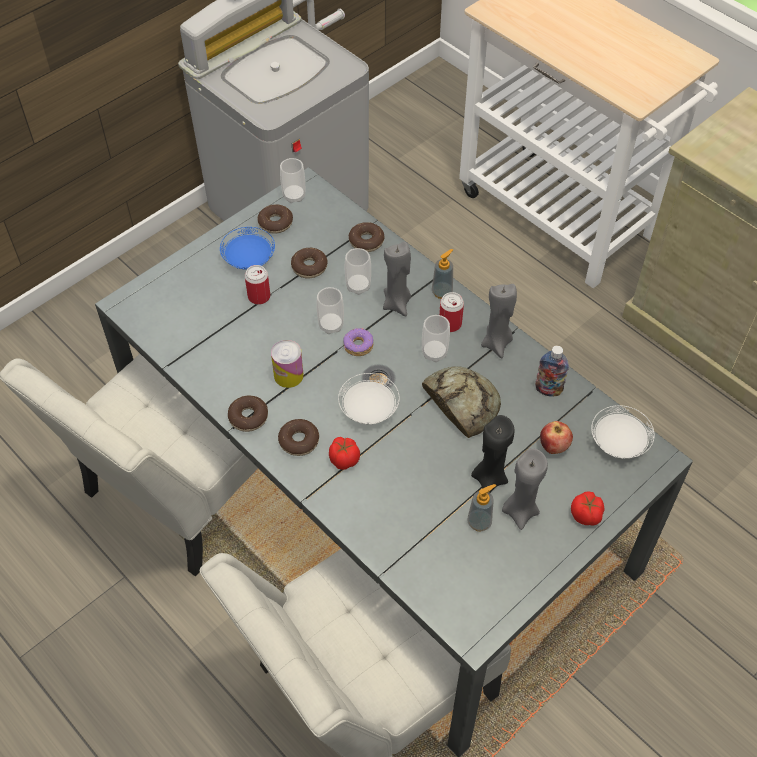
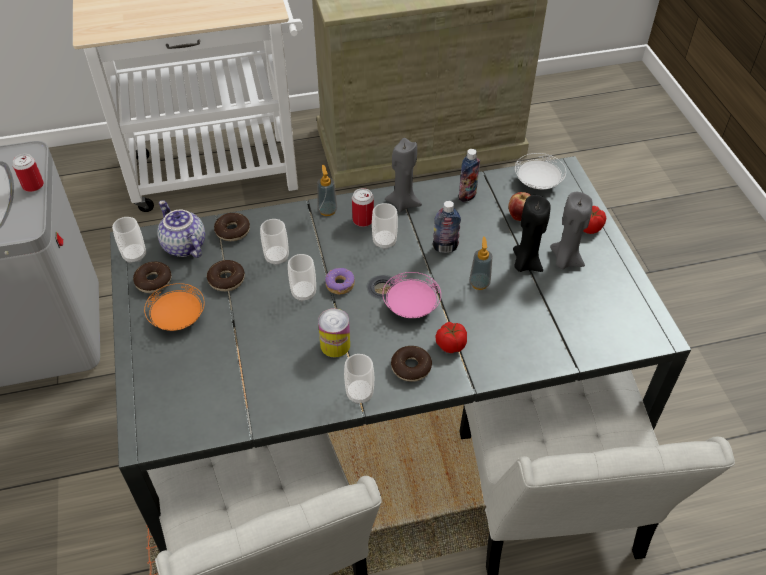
camera: 60 degrees left, 5 degrees down
blue plate [220,227,275,269] -> orange plate [144,283,205,331]
donut [228,395,268,432] -> cup [344,354,374,404]
can [245,265,270,305] -> can moved to [13,154,44,192]
white plate [338,373,400,424] -> pink plate [383,272,441,318]
grey candle [383,242,411,317] -> none
bread [422,366,501,438] -> bottle [433,201,461,253]
soap dispenser [467,484,496,531] -> soap dispenser moved to [469,237,493,290]
none -> teapot [157,200,205,258]

